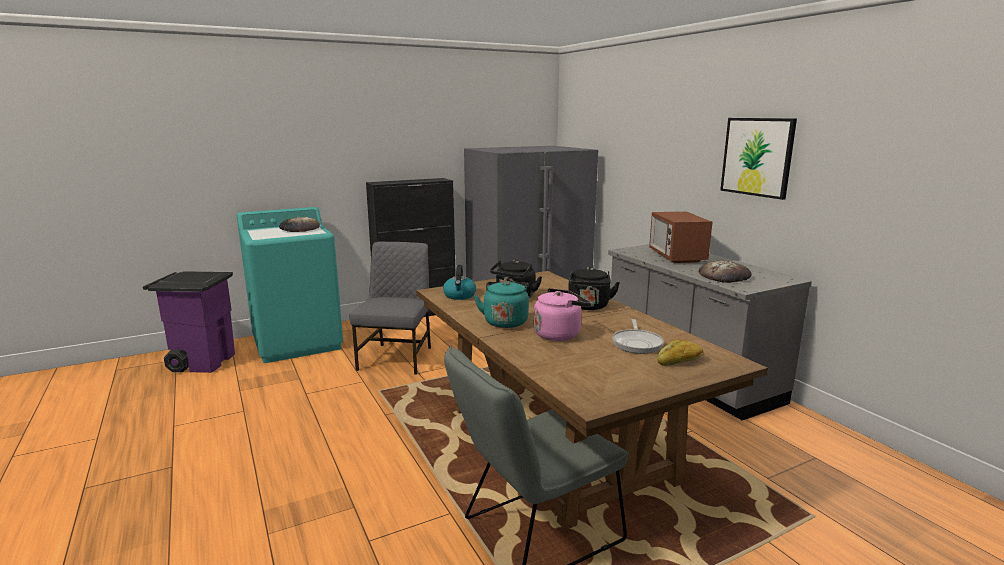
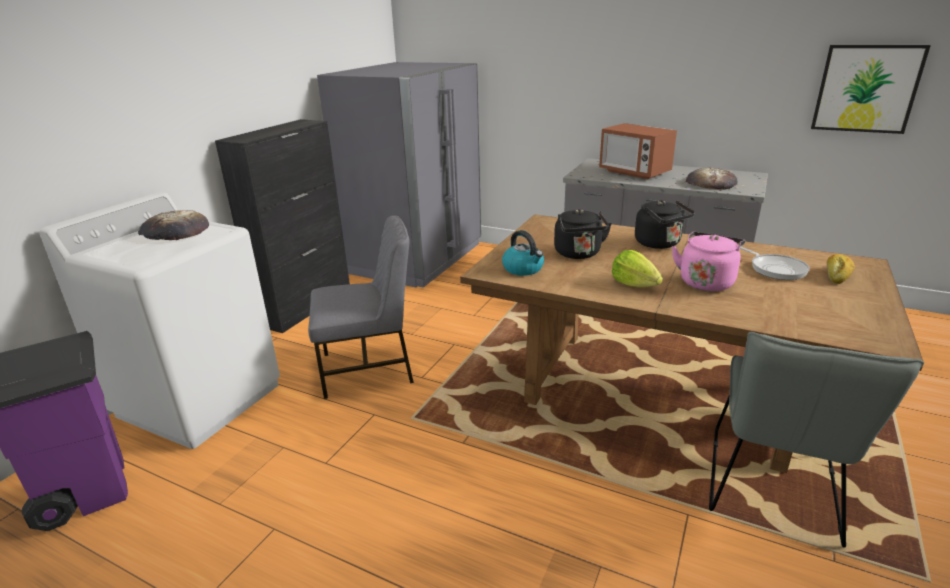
camera: 35 degrees left, 10 degrees up
turquoise washing machine [237,207,343,363] -> white washing machine [39,192,280,449]
grey chair [350,242,431,375] -> grey chair turned 105 degrees clockwise [308,215,414,399]
turquoise kettle [474,281,529,328] -> lettuce [612,250,663,287]
picture [720,118,797,200] -> picture moved to [811,45,931,134]

